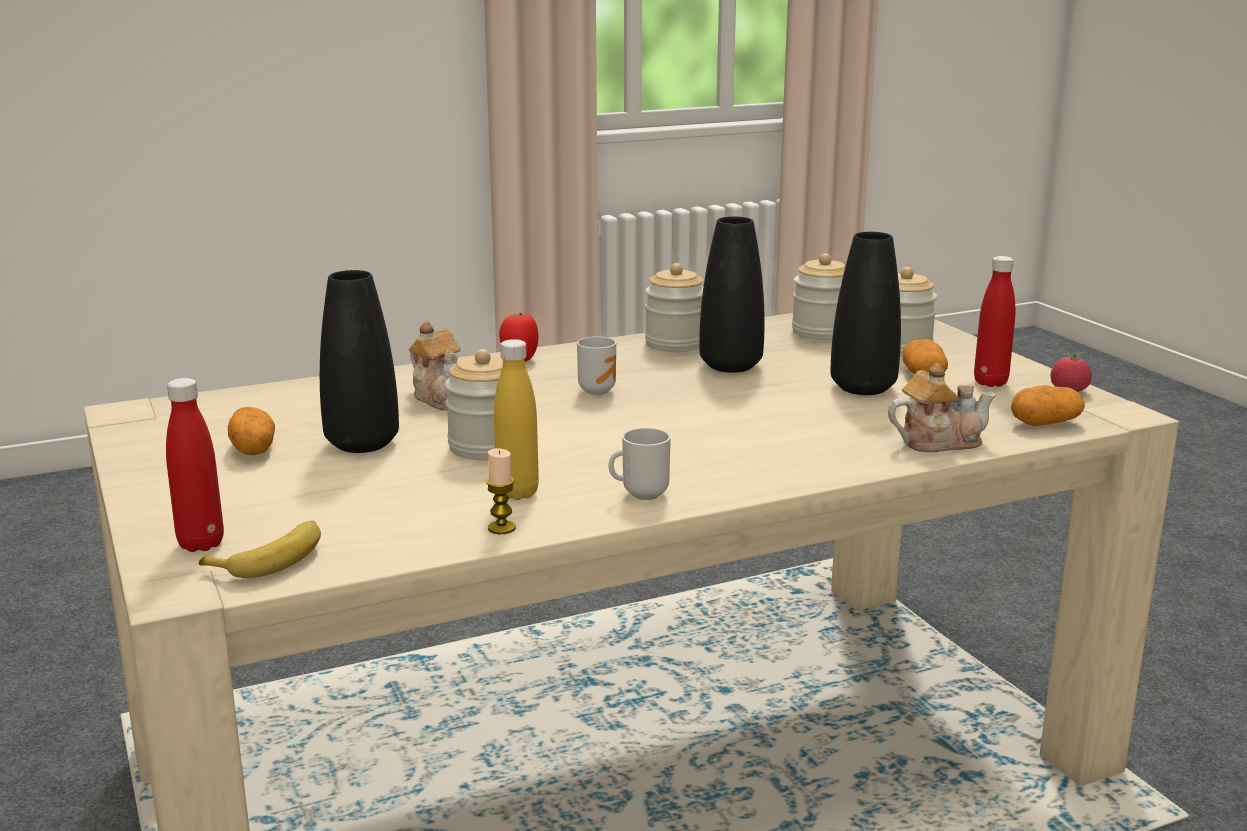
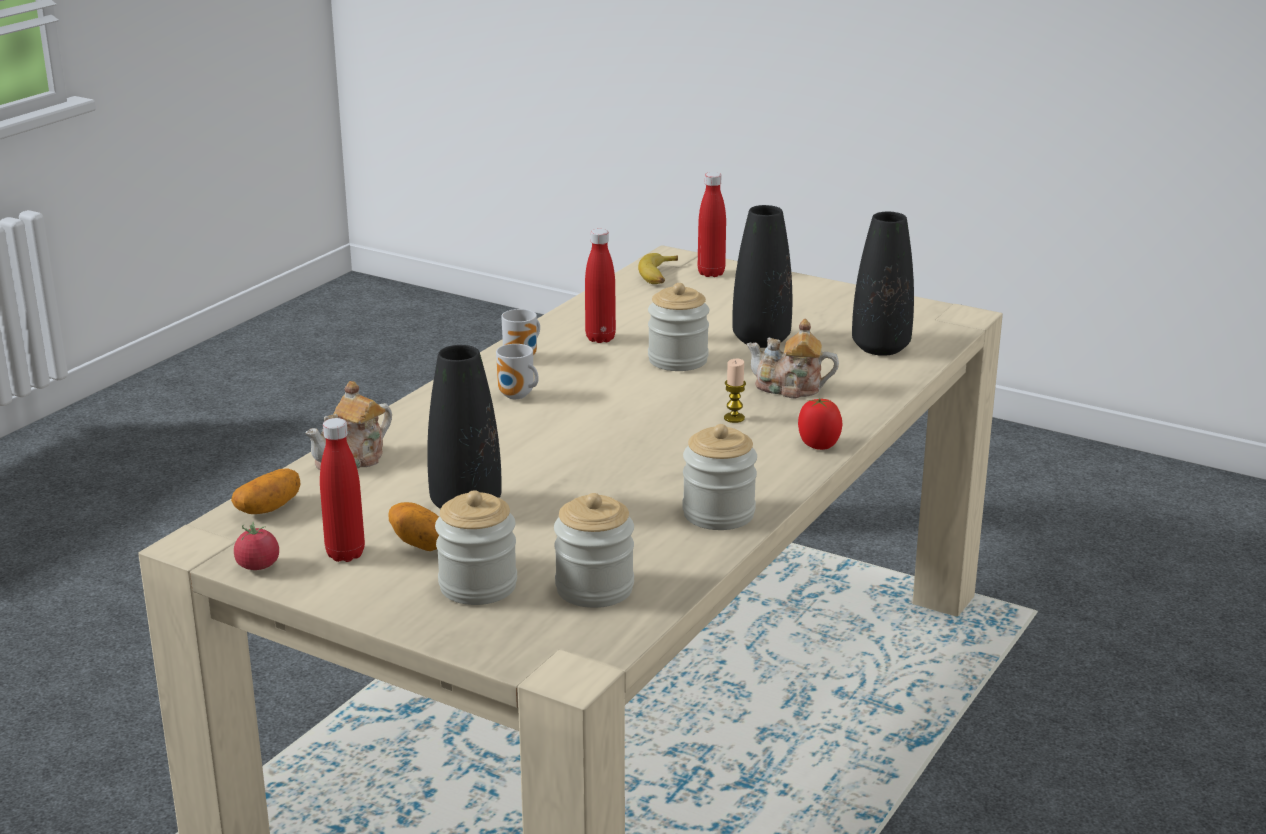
camera: 145 degrees right, 5 degrees up
potato [228,407,275,455] -> none
candle [486,448,516,534] -> candle moved to [724,358,746,423]
yellow bottle [494,339,539,500] -> red bottle [585,229,616,343]
mug [577,336,616,395] -> mug moved to [496,344,539,399]
black vase [699,216,765,373] -> black vase moved to [852,211,914,356]

